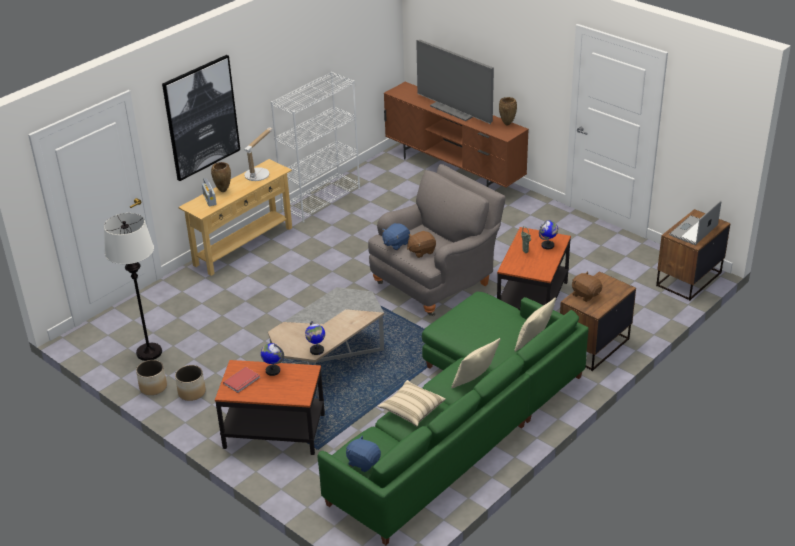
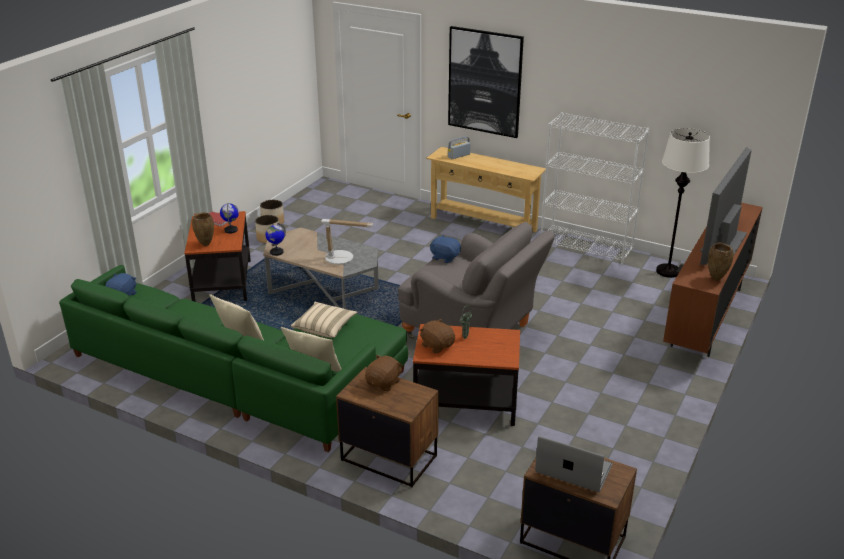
camera: 75 degrees right, 5 degrees down
white floor lamp [104,213,162,361] -> white floor lamp moved to [656,128,710,278]
brown vase [211,162,231,192] -> brown vase moved to [192,213,214,246]
table lamp [244,127,272,181] -> table lamp moved to [321,219,373,265]
beige pillow [378,380,446,427] -> beige pillow moved to [291,301,357,338]
brown plush toy [407,231,436,258] -> brown plush toy moved to [420,319,455,353]
globe [539,221,558,249] -> none

